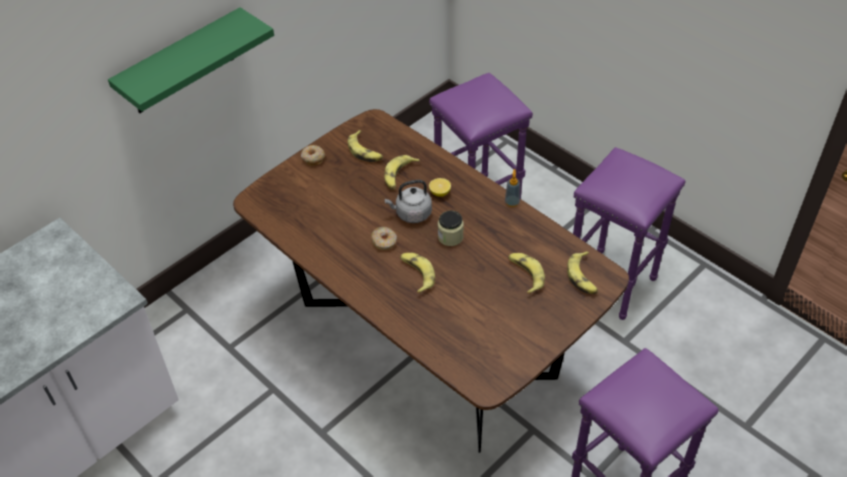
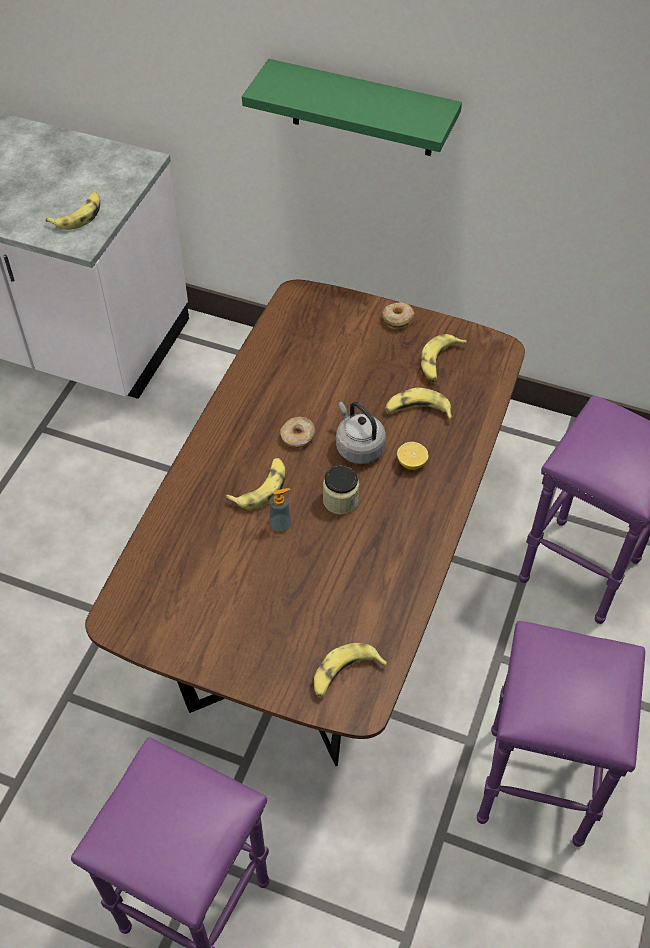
camera: 65 degrees right, 5 degrees up
soap dispenser [505,169,520,207] -> soap dispenser moved to [269,488,291,533]
banana [508,253,545,294] -> banana moved to [46,192,100,230]

